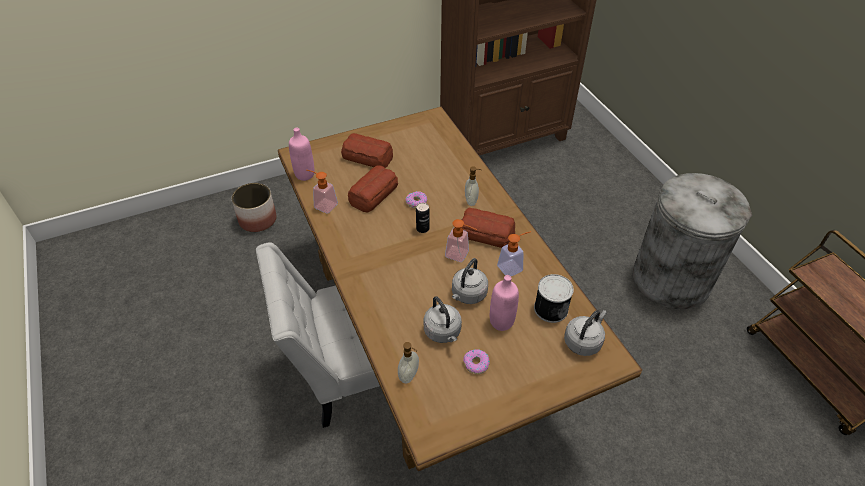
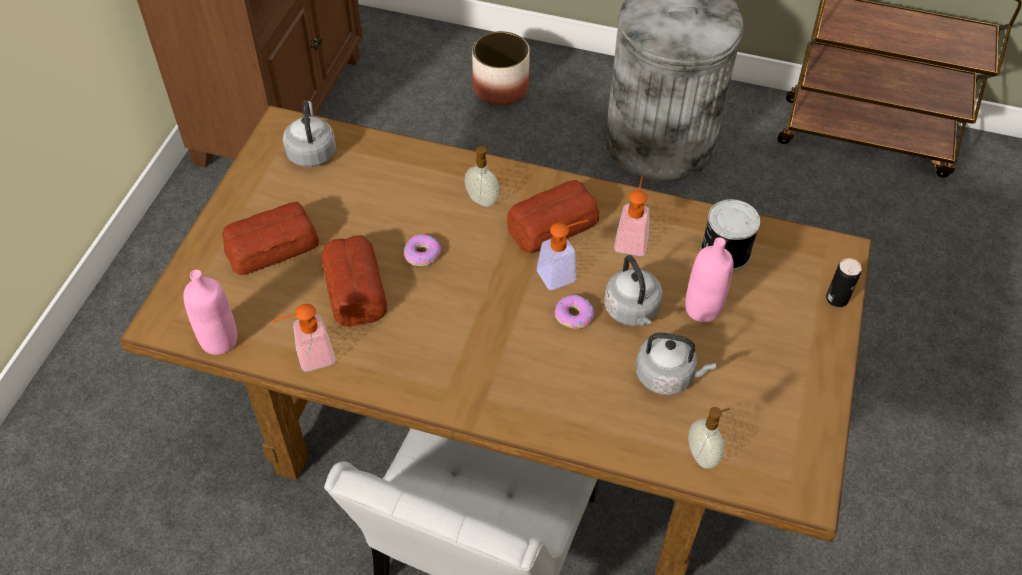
camera: 50 degrees left, 5 degrees up
planter [232,183,277,232] -> planter moved to [472,31,530,106]
can [416,203,429,233] -> can moved to [826,258,862,307]
donut [463,349,490,374] -> donut moved to [555,295,594,329]
grey kettle [564,310,607,356] -> grey kettle moved to [283,100,336,167]

